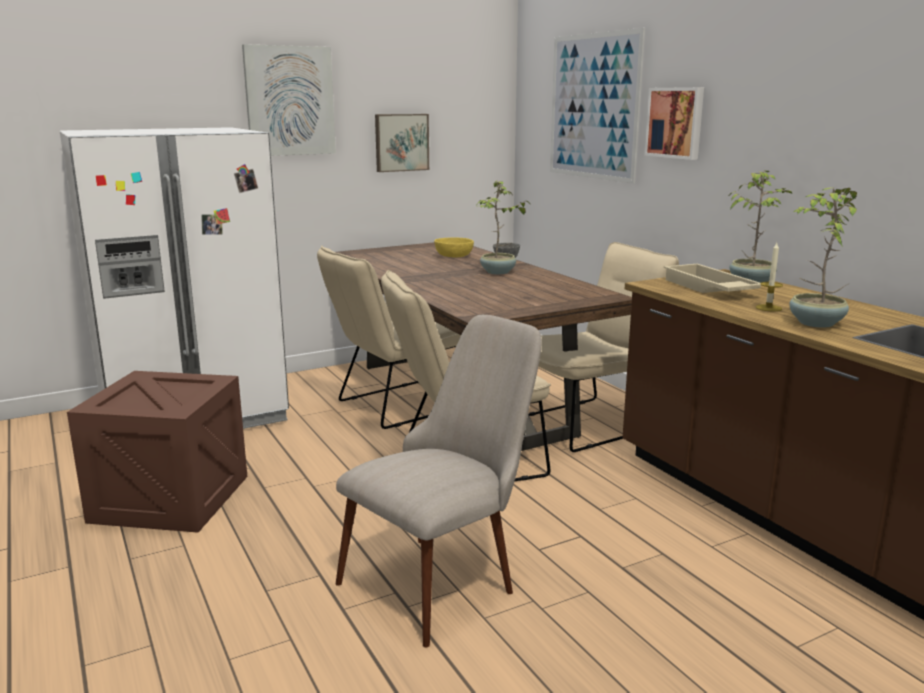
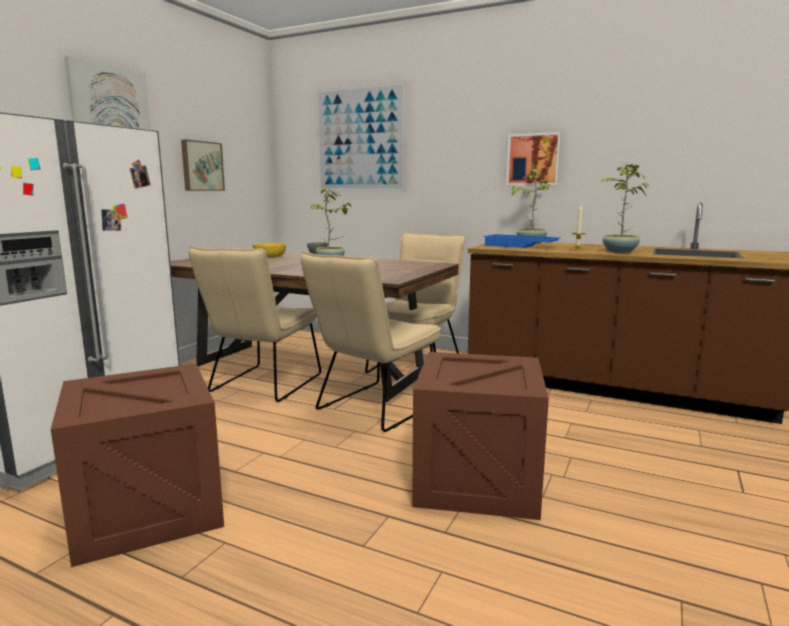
camera: 35 degrees left, 5 degrees down
beige chair [336,315,542,647] -> crate [412,352,549,520]
picture [644,87,704,160] -> picture moved to [506,132,562,186]
beige tray [664,264,762,293] -> blue tray [483,234,561,248]

